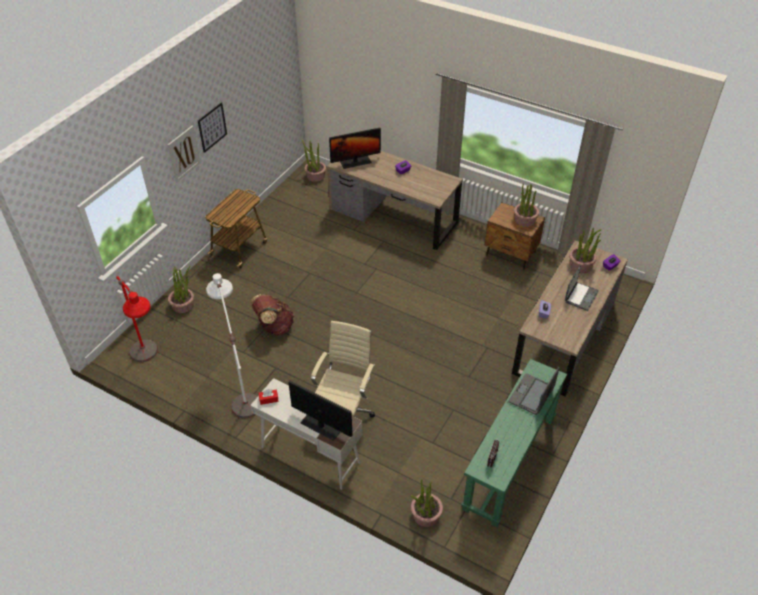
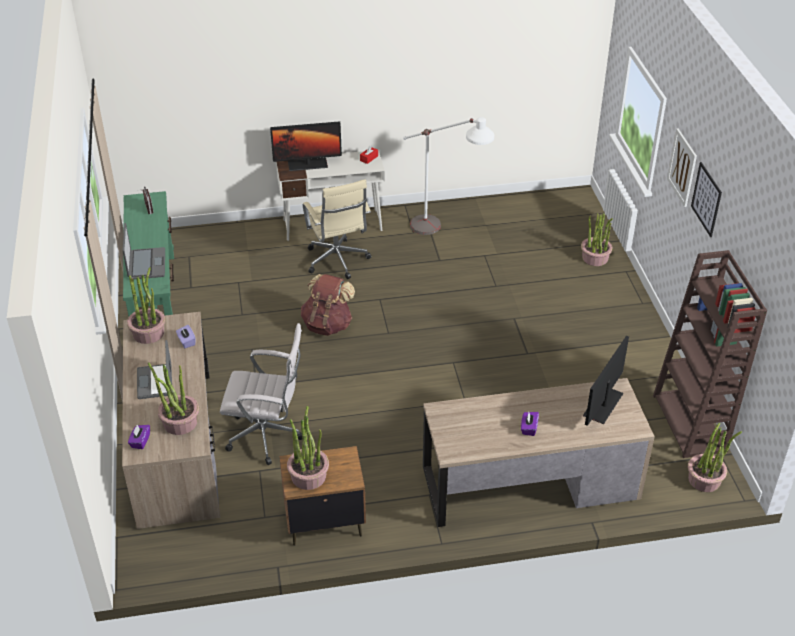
camera: 140 degrees right, 5 degrees down
red floor lamp [116,276,158,362] -> none
cart [205,189,267,268] -> none
brown backpack [250,294,294,336] -> brown backpack moved to [301,274,355,336]
potted plant [411,479,443,527] -> potted plant moved to [127,267,165,344]
none -> white office chair [220,323,302,465]
none -> brown bookcase [653,250,767,458]

